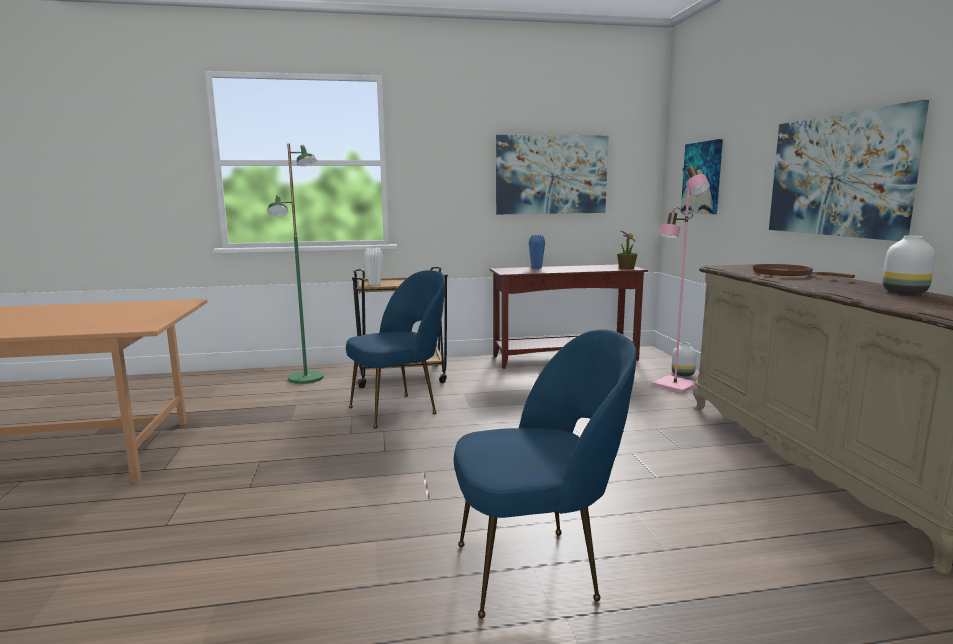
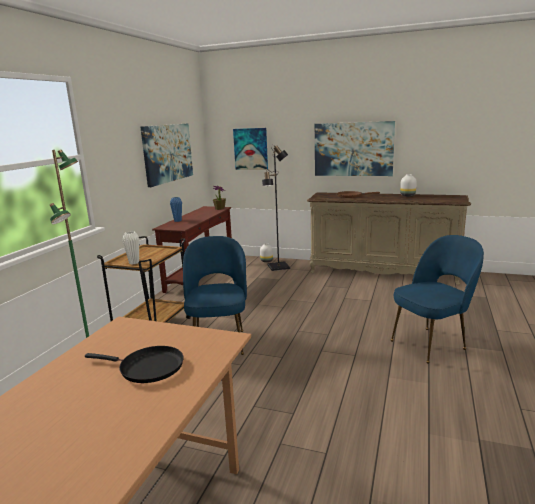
camera: 60 degrees left, 5 degrees up
blue chair [454,330,637,618] -> blue chair turned 45 degrees clockwise [391,235,484,364]
pink floor lamp [652,165,710,393] -> black floor lamp [262,145,290,271]
none -> black frying pan [85,346,183,383]

